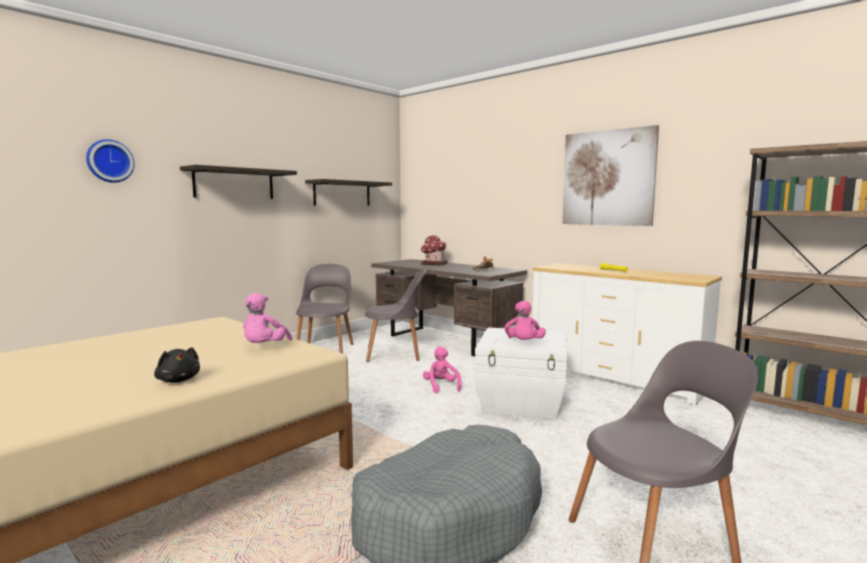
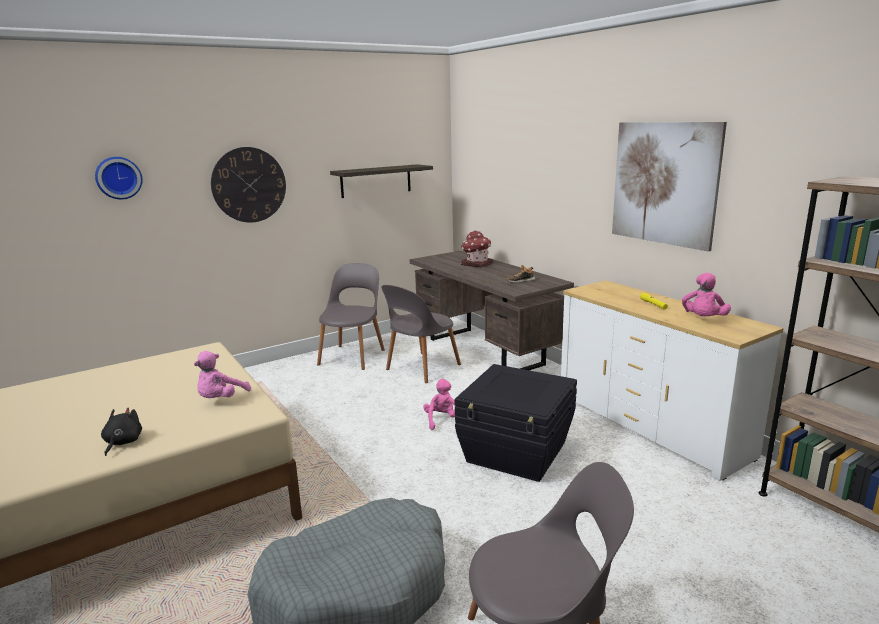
camera: 15 degrees right, 10 degrees up
black plush toy [154,347,200,383] -> black plush toy turned 150 degrees counterclockwise [101,407,142,456]
shelf [180,165,297,199] -> wall clock [211,147,286,223]
grey chair [365,268,426,362] -> grey chair turned 120 degrees clockwise [381,285,461,383]
white storage box [475,327,568,419] -> black storage box [455,364,577,482]
pink plush toy [505,300,546,340] -> pink plush toy moved to [682,273,731,316]

